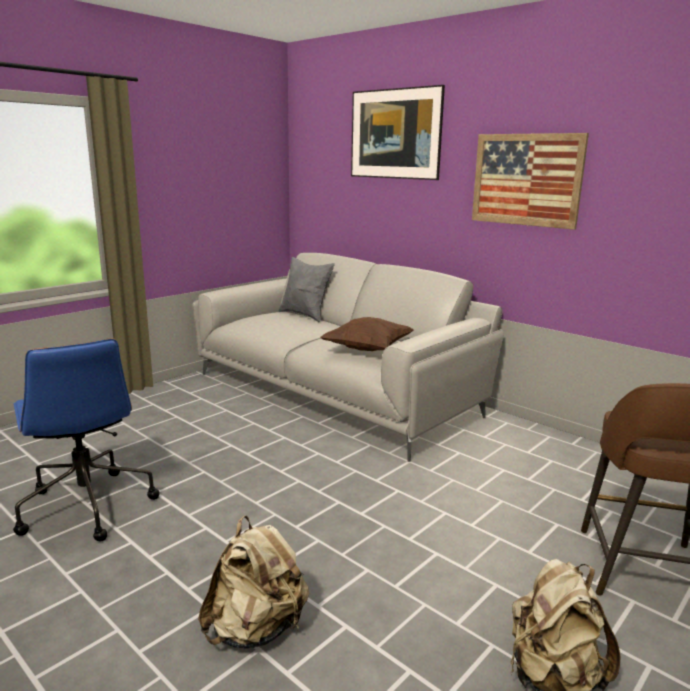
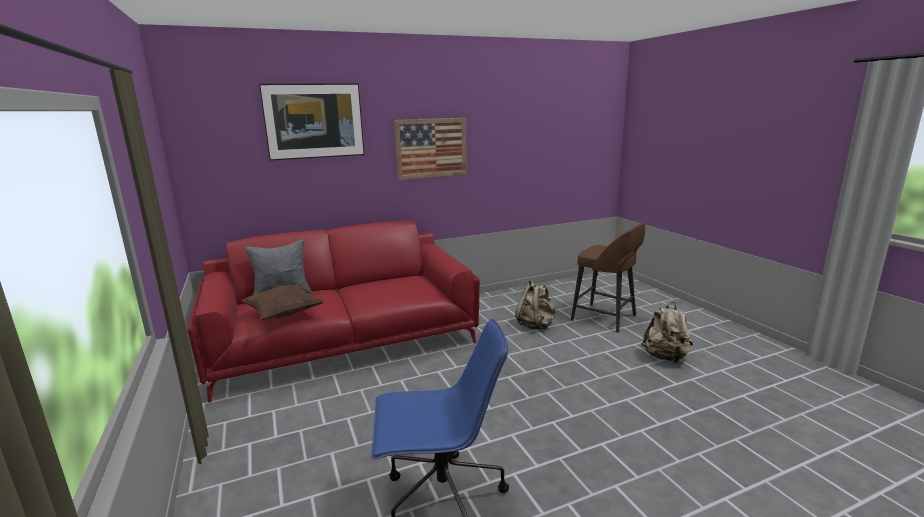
camera: 65 degrees left, 0 degrees up
grey sofa [192,253,504,462] -> red sofa [187,221,480,403]
beige backpack [198,516,309,648] -> beige backpack moved to [515,280,556,330]
brown pillow [320,317,414,351] -> brown pillow moved to [241,284,324,320]

